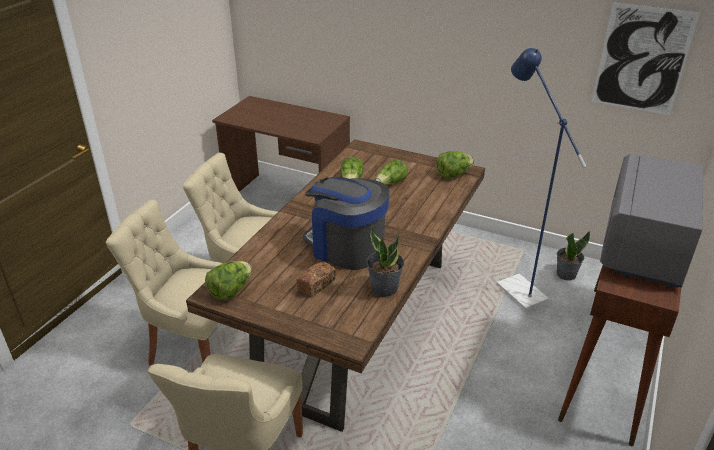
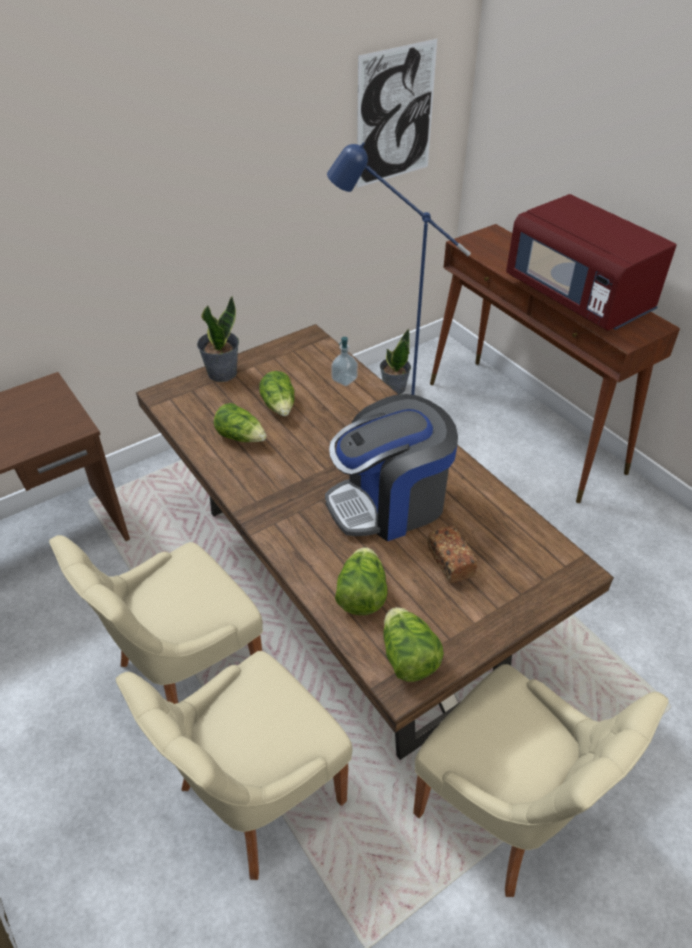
camera: 60 degrees left, 10 degrees up
potted plant [367,225,404,297] -> potted plant moved to [197,296,239,382]
lettuce [436,151,474,179] -> lettuce moved to [335,547,387,615]
grey microwave [600,153,703,288] -> red microwave [506,194,677,331]
none -> soap dispenser [331,337,358,386]

